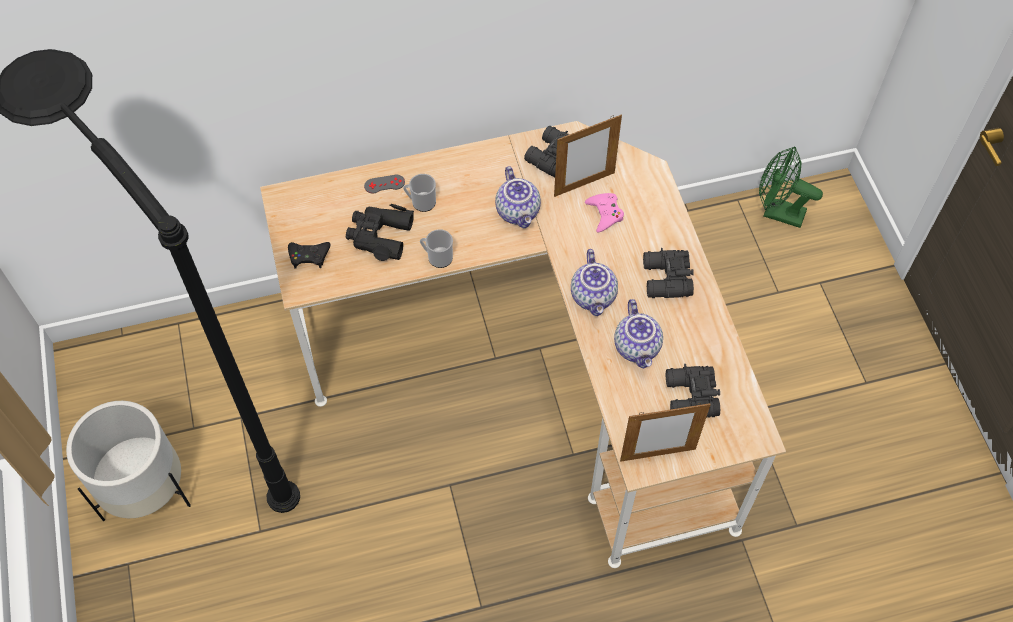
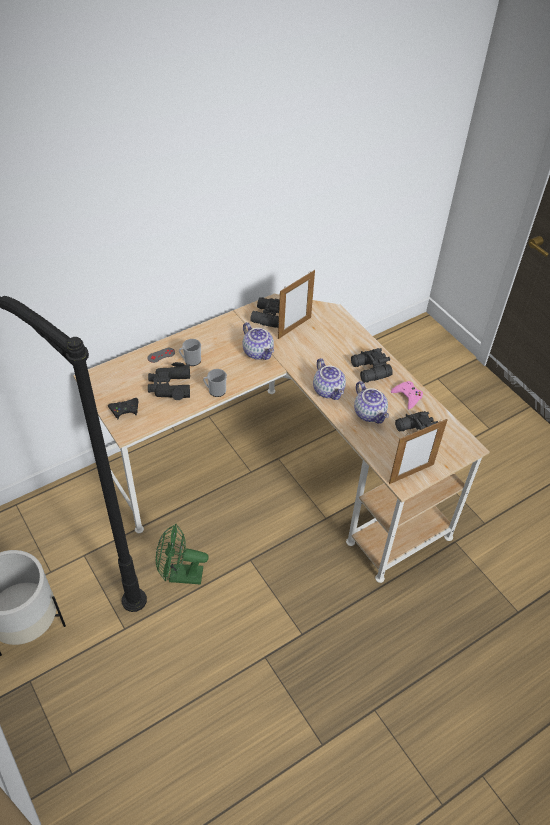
camera: 20 degrees left, 10 degrees down
pink game controller [585,193,624,232] -> pink game controller moved to [391,381,423,409]
green fan [759,147,823,228] -> green fan moved to [156,524,209,585]

